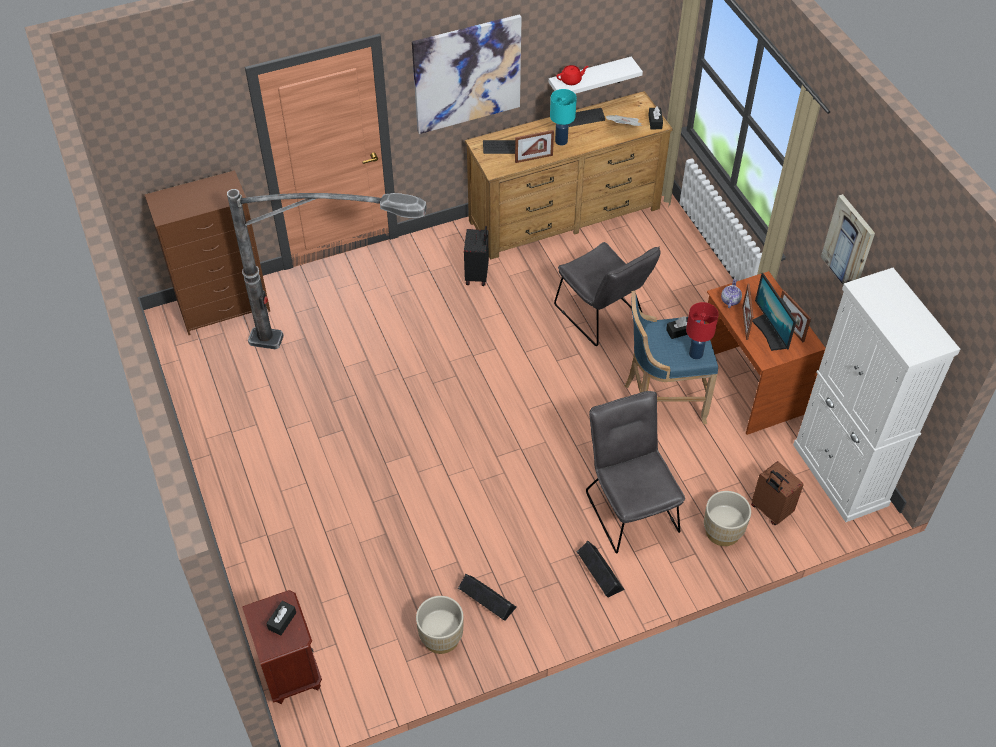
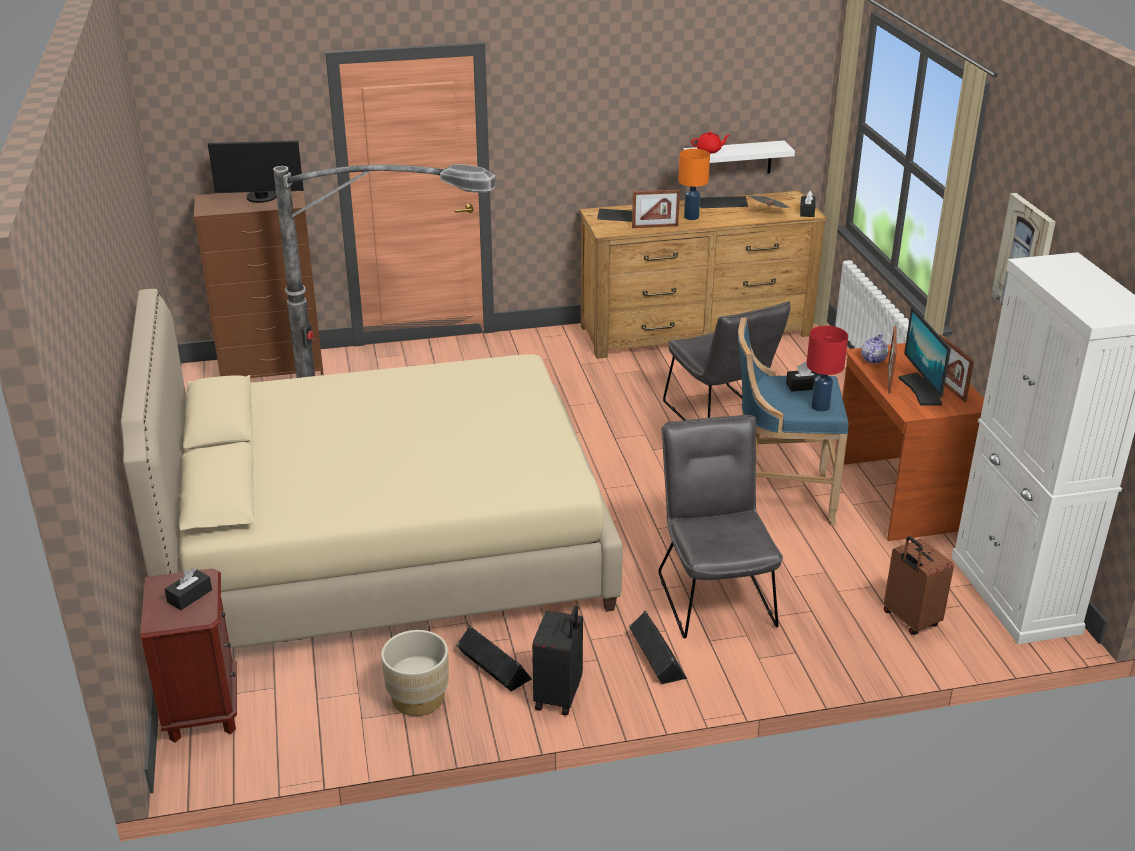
camera: 10 degrees right, 20 degrees down
picture [412,14,522,134] -> none
black suitcase [464,226,489,286] -> black suitcase moved to [532,606,583,716]
turquoise table lamp [550,89,577,145] -> orange table lamp [678,149,710,220]
beige planter [704,491,751,546] -> none
none -> beige bed [121,289,623,649]
none -> monitor [208,141,304,203]

